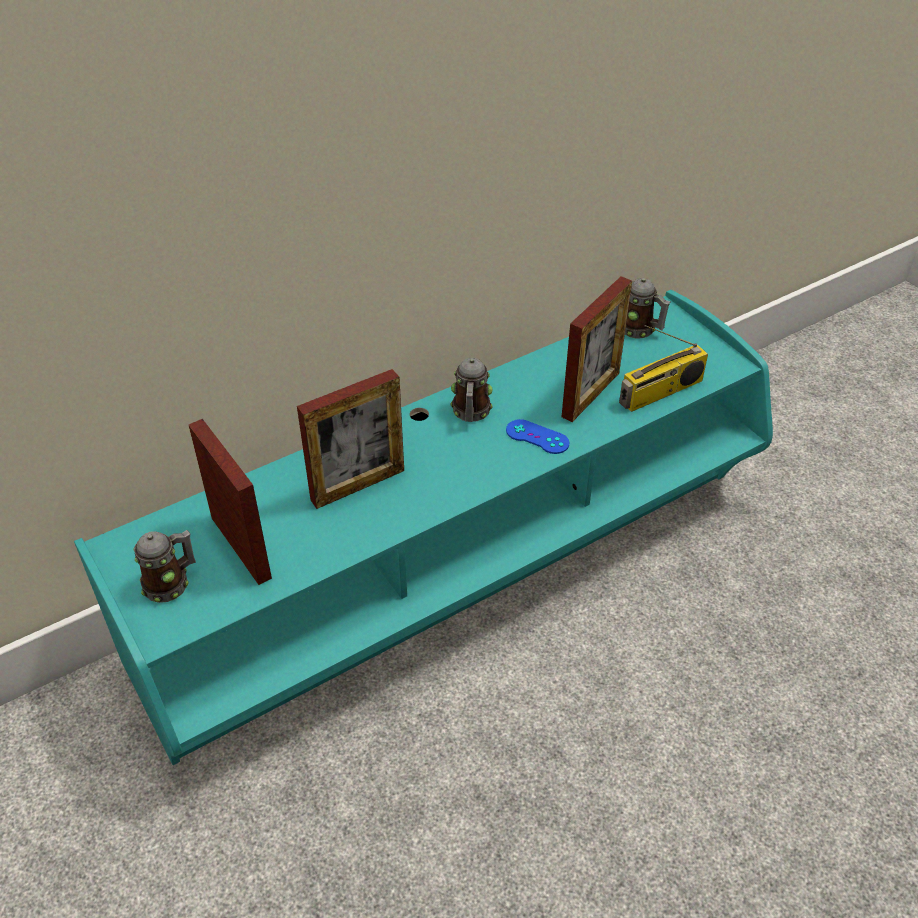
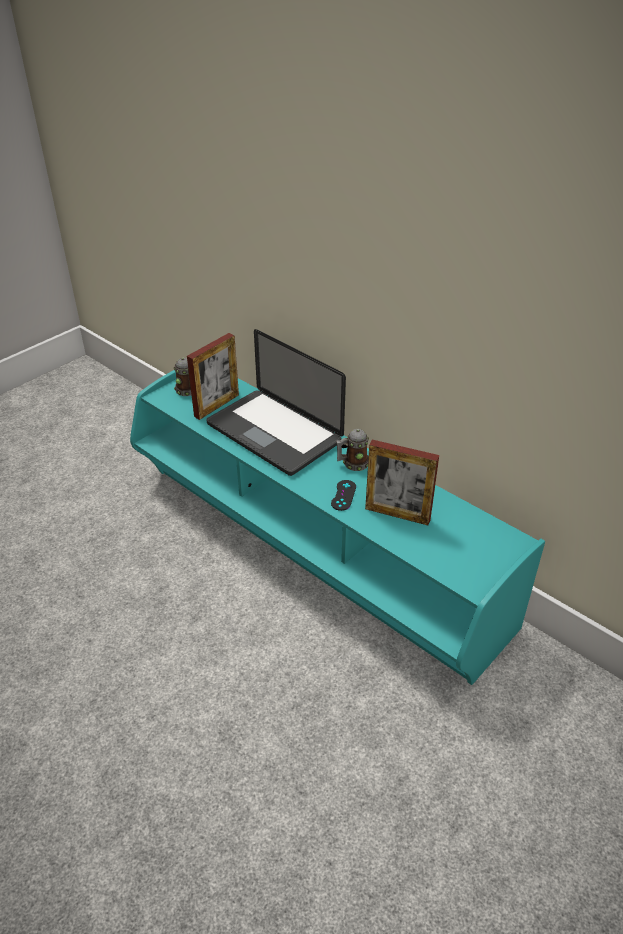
camera: 75 degrees right, 5 degrees down
picture frame [297,369,404,509] -> laptop [206,329,346,476]
blue game controller [506,419,569,454] -> black game controller [331,480,356,511]
radio [619,325,708,412] -> none
mug [625,278,671,338] -> none

